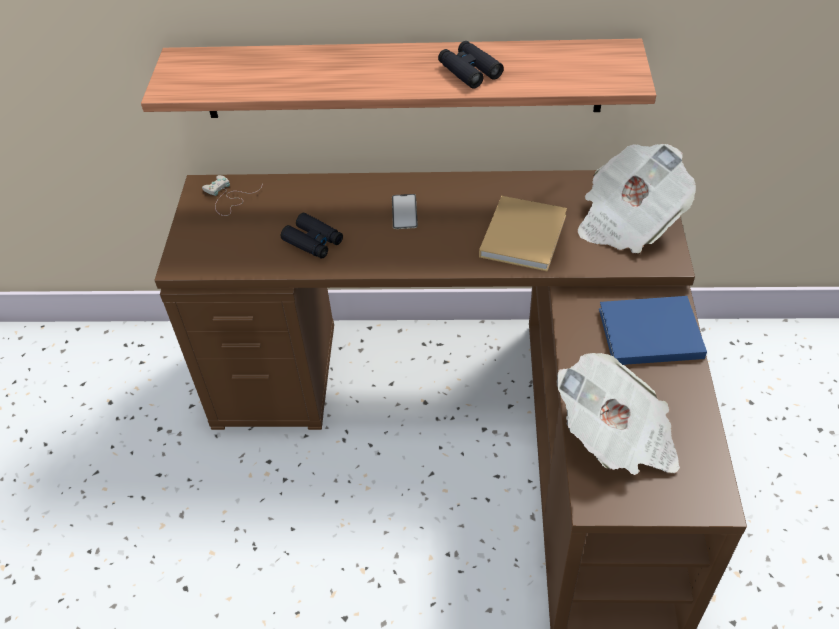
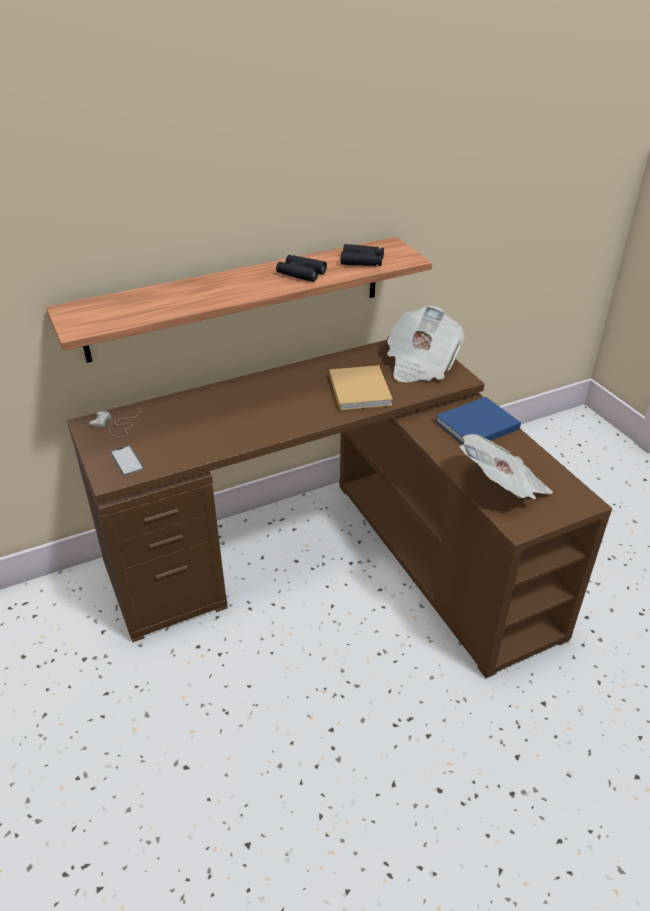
camera: 30 degrees left, 10 degrees down
black binoculars [281,213,343,259] -> black binoculars moved to [340,244,384,266]
phone [392,194,418,229] -> phone moved to [110,445,144,476]

